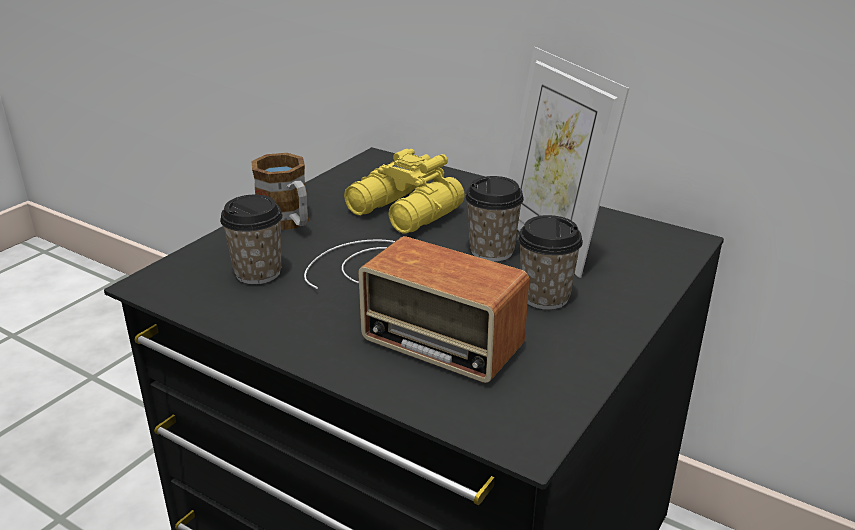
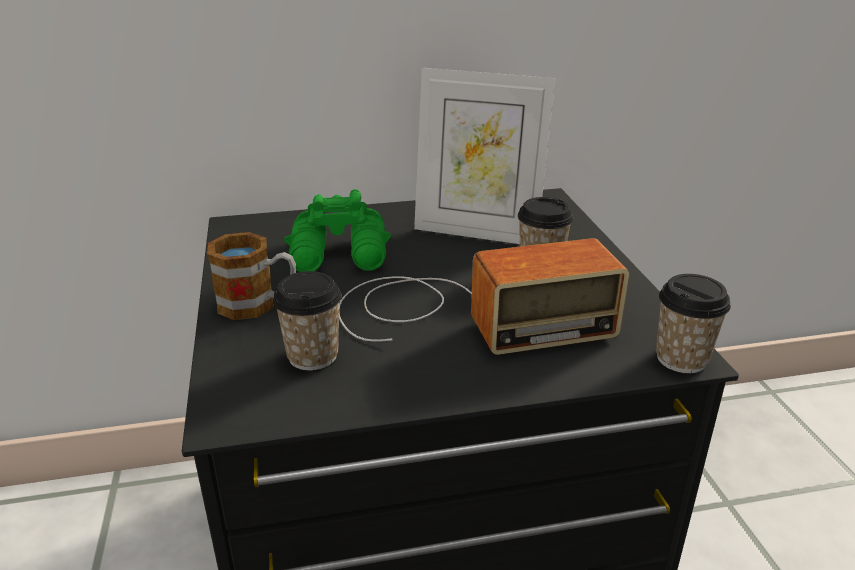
camera: 45 degrees left, 0 degrees up
yellow binoculars [344,149,465,234] -> green binoculars [284,189,391,272]
cup [465,176,524,262] -> cup moved to [656,274,731,373]

